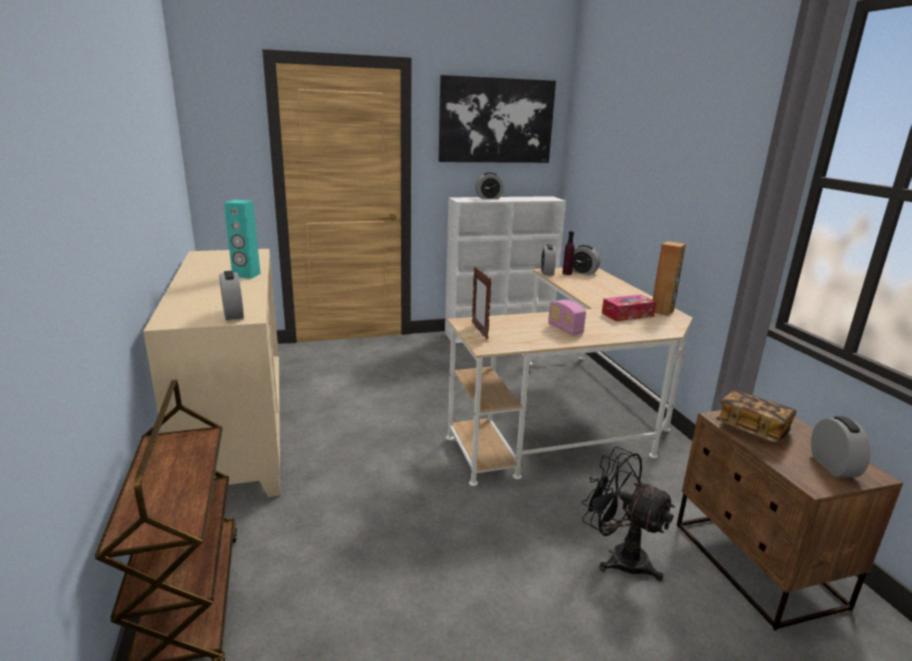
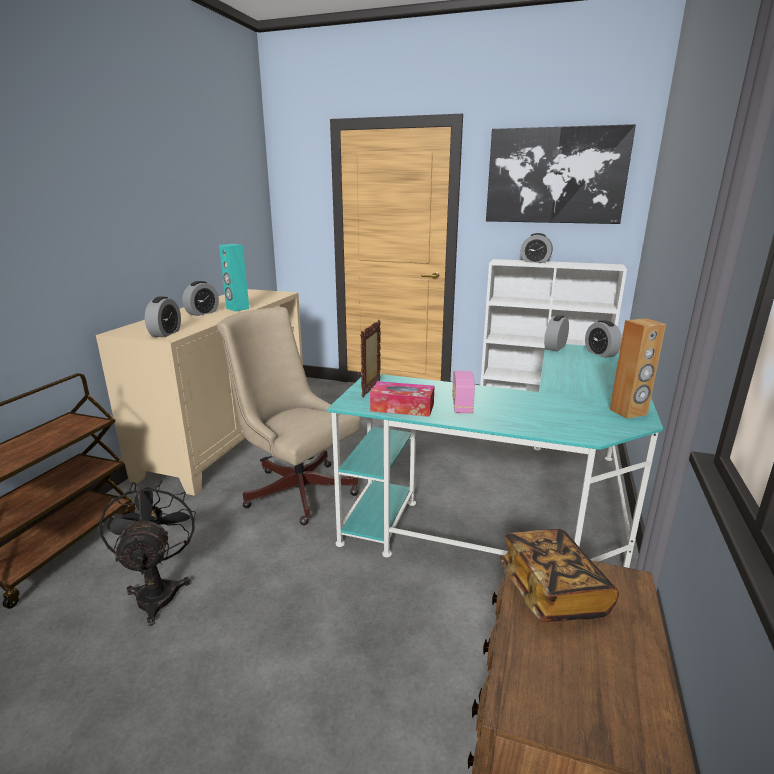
camera: 35 degrees right, 0 degrees up
beige desk [446,268,693,486] -> turquoise desk [327,344,663,568]
purple bottle [562,231,575,275] -> none
black fan [582,446,675,582] -> black fan moved to [99,480,196,626]
tissue box [602,295,657,322] -> tissue box moved to [370,381,434,417]
alarm clock [811,416,871,478] -> alarm clock moved to [182,281,219,316]
none -> beige office chair [217,307,360,525]

